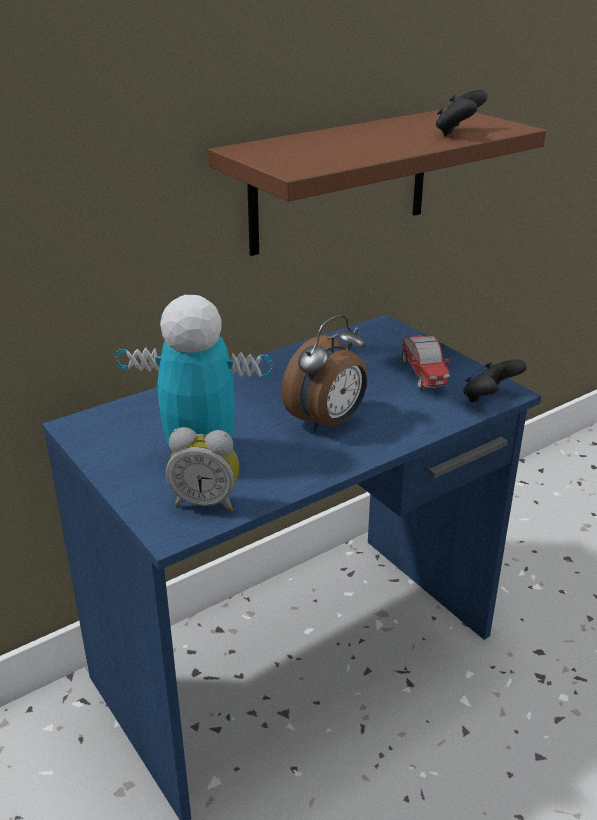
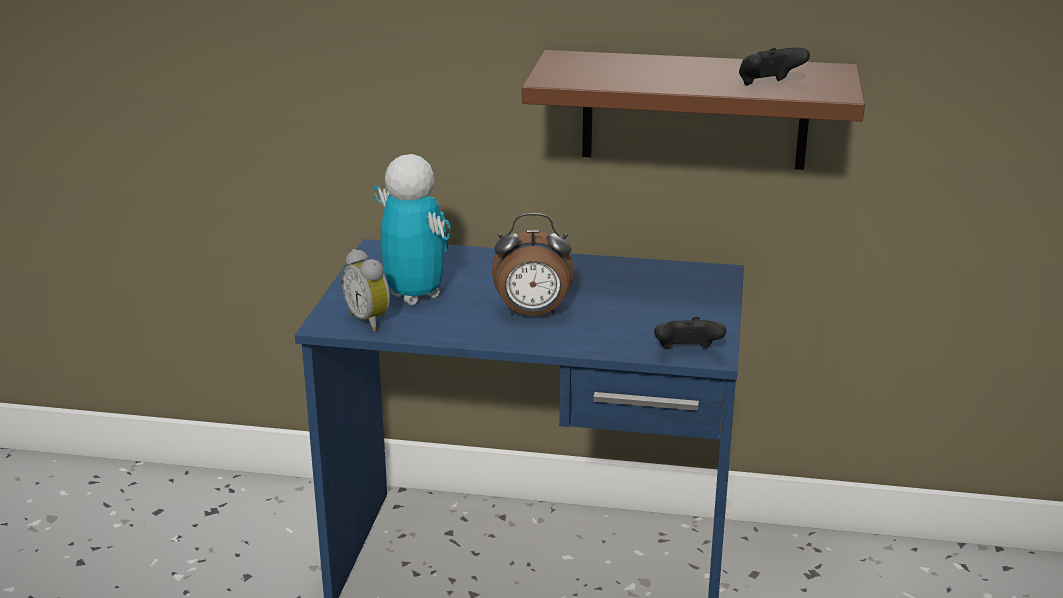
camera: 45 degrees right, 5 degrees down
toy car [401,335,450,391] -> none

